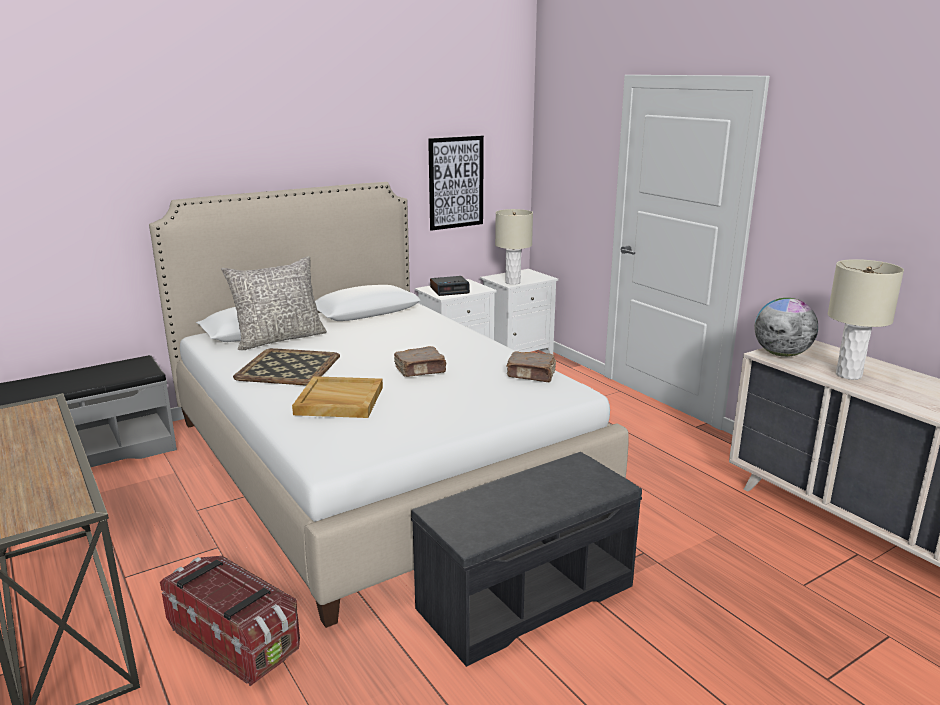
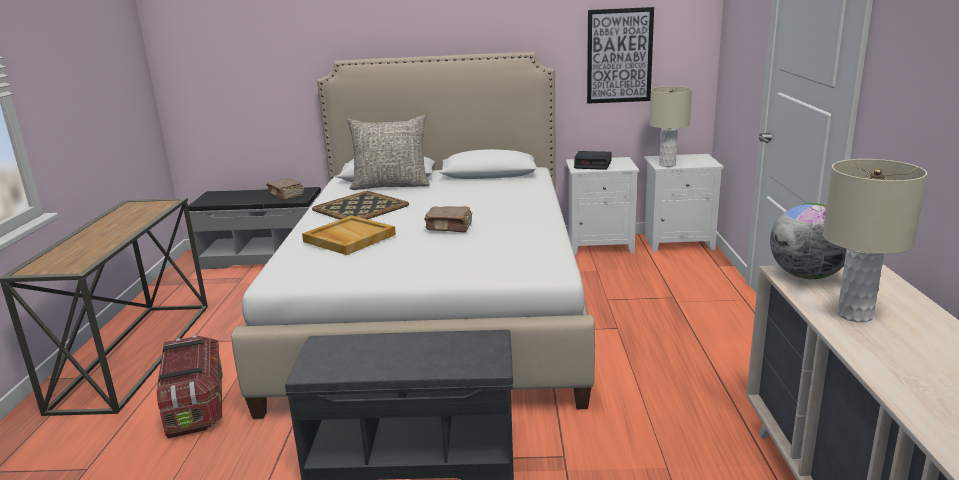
camera: 35 degrees right, 0 degrees up
brown book [507,351,556,382] -> brown book moved to [266,178,304,200]

